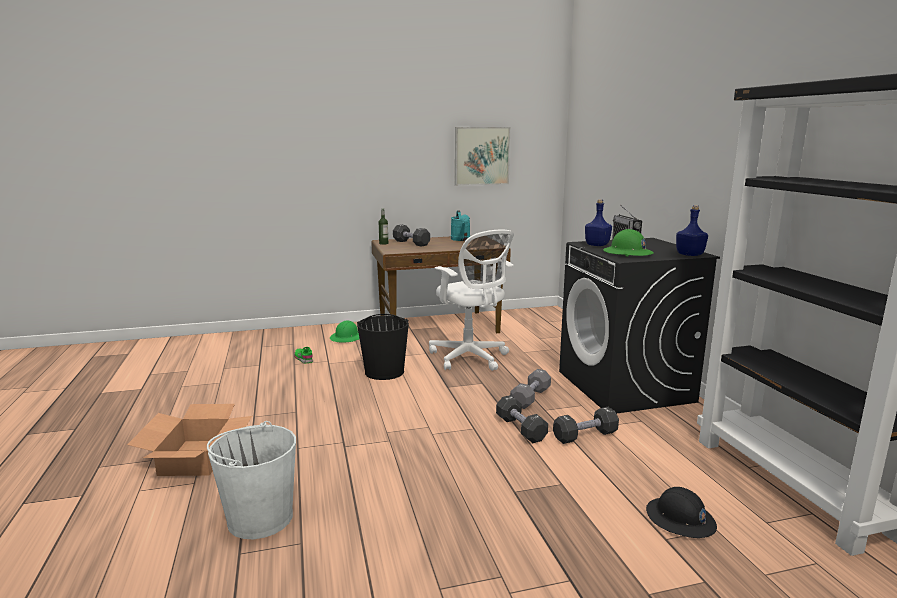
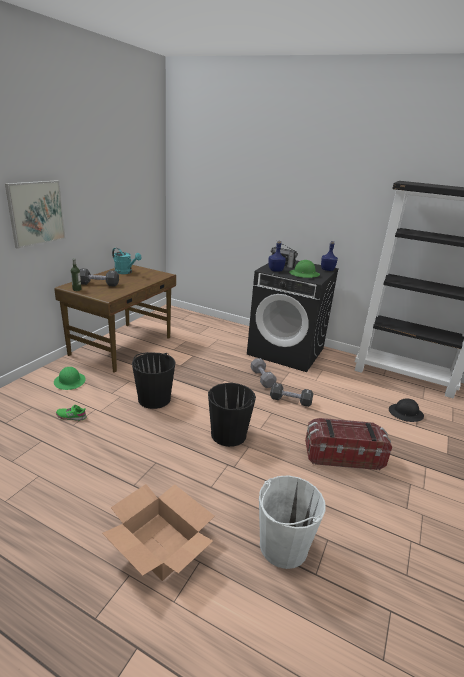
camera: 50 degrees left, 10 degrees up
white office chair [429,230,514,371] -> none
picture [455,127,510,186] -> picture moved to [5,180,66,249]
black dumbbell [553,407,619,444] -> none
none -> black bucket [208,383,256,447]
none -> storage box [305,418,392,470]

